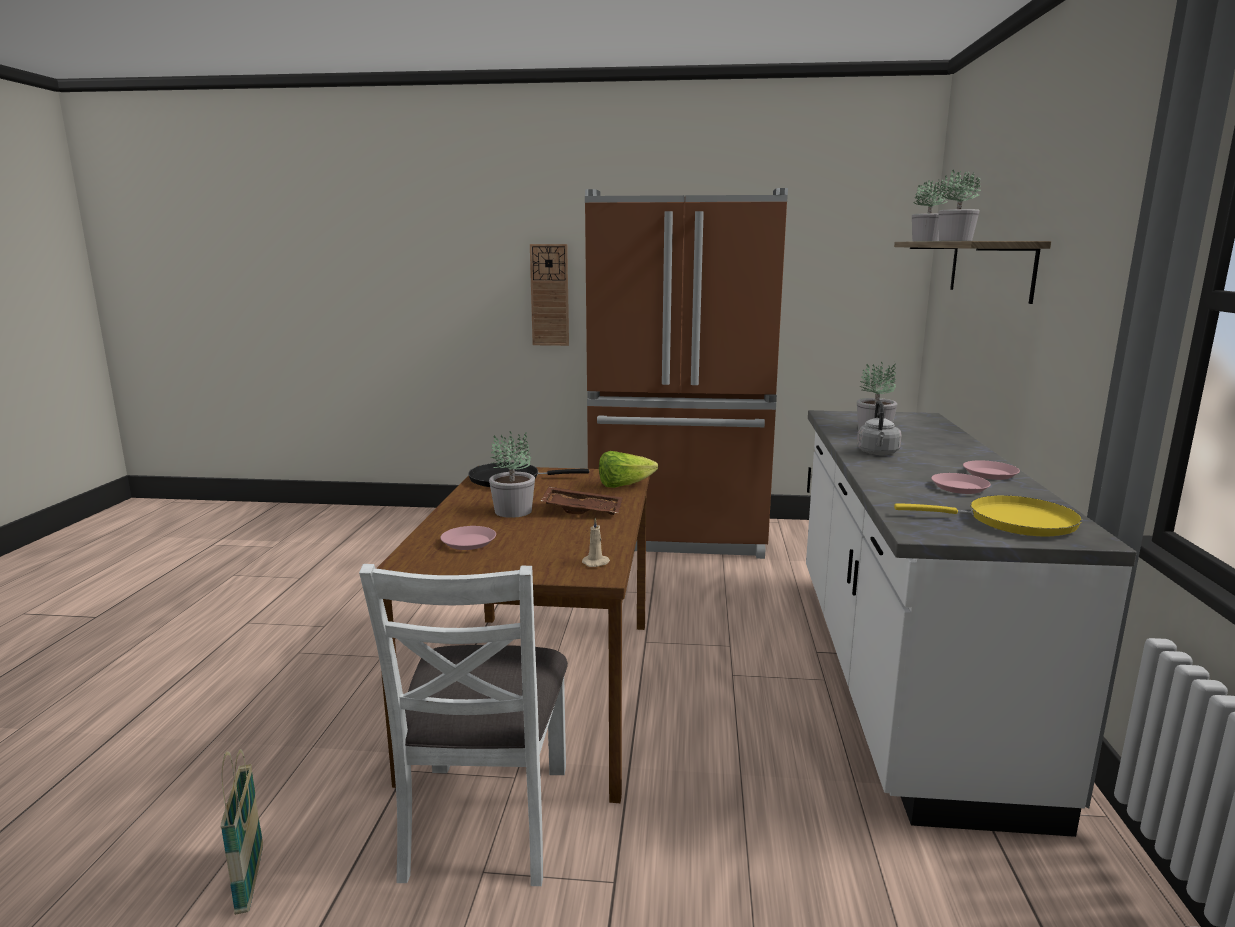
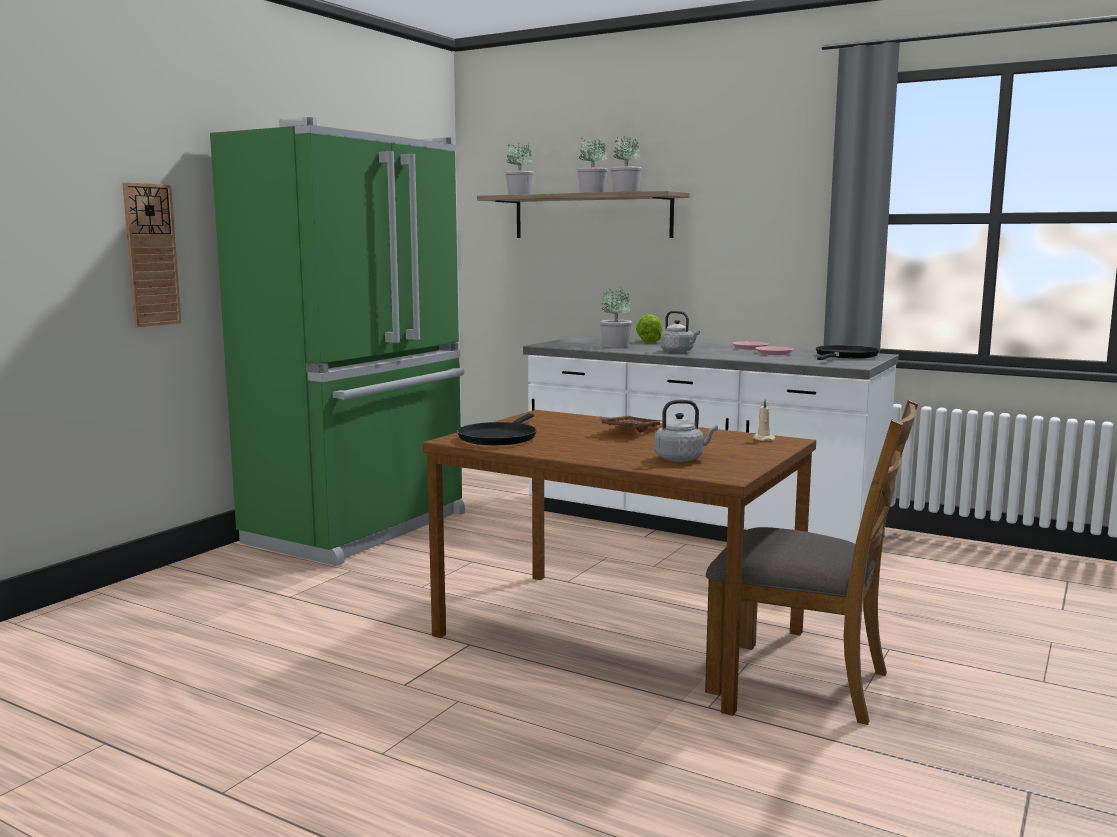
camera: 65 degrees left, 5 degrees down
basket [221,749,263,915] -> none
white chair [359,564,568,886] -> brown chair [705,399,918,725]
pink plate [440,526,496,550] -> grey kettle [654,400,718,462]
potted plant [489,431,535,518] -> potted plant moved to [611,136,642,192]
brown fridge [585,188,788,559] -> green fridge [210,117,465,566]
lettuce [599,451,658,488] -> lettuce moved to [636,314,663,342]
yellow frying pan [894,495,1082,537] -> black frying pan [816,345,879,360]

